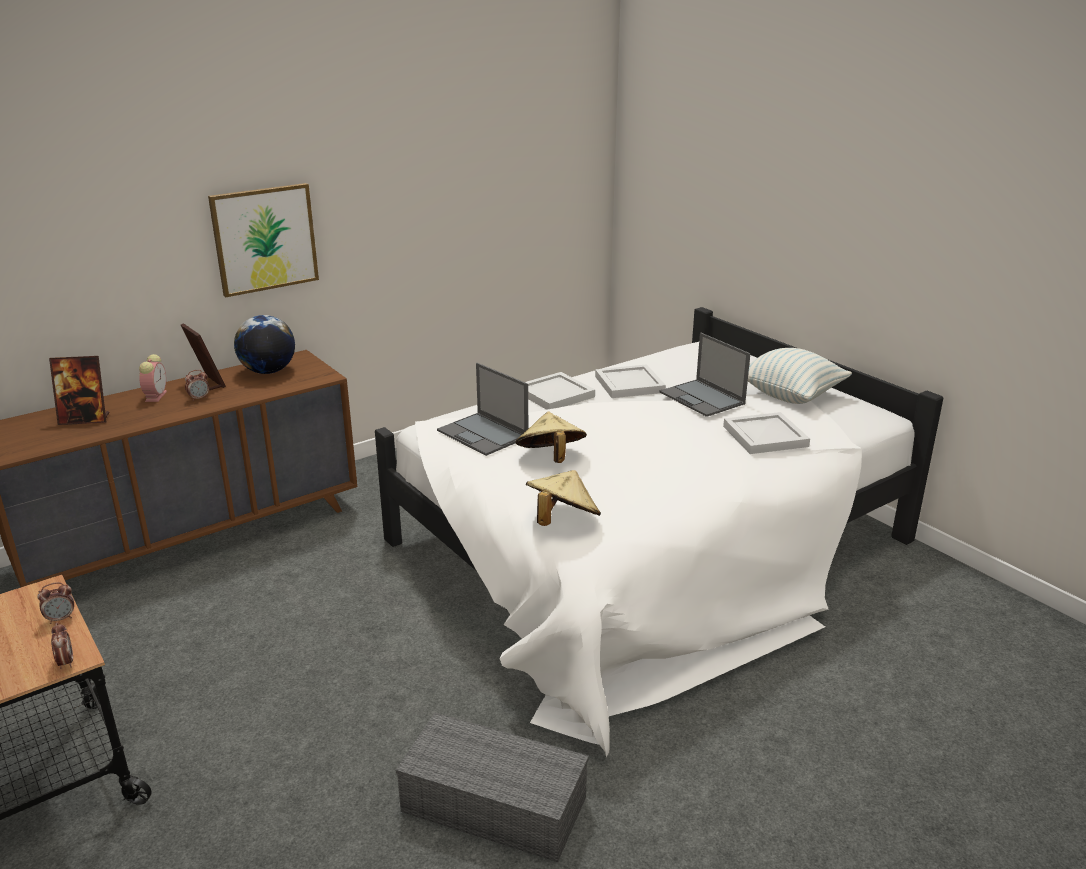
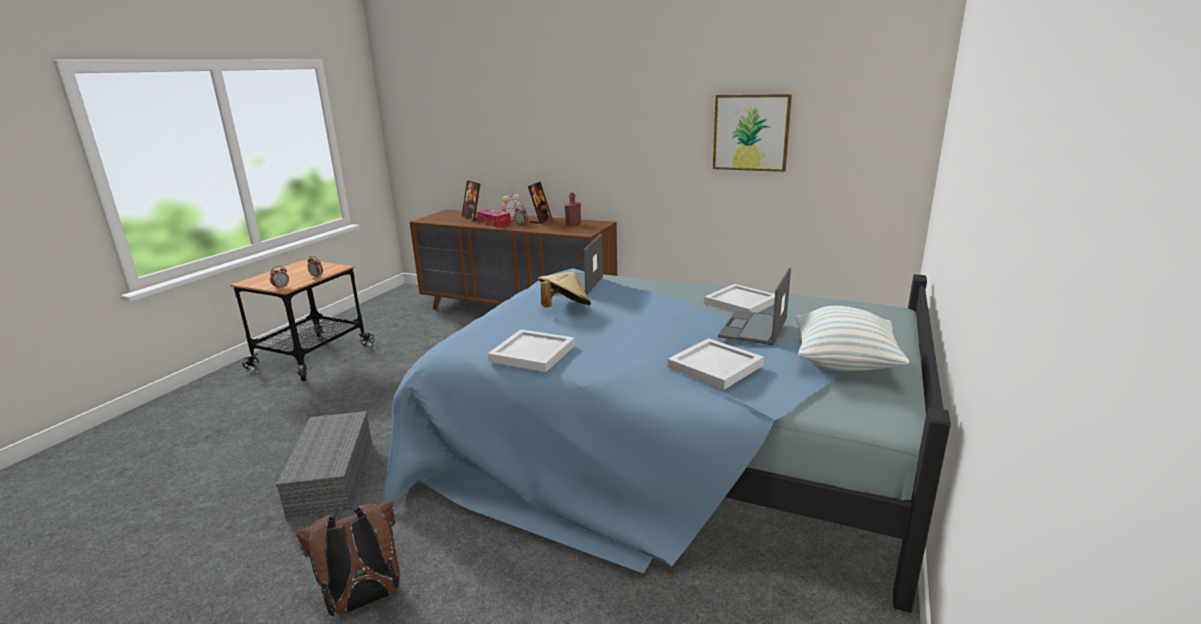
camera: 60 degrees right, 5 degrees down
picture [208,183,319,297] -> picture moved to [713,94,792,172]
globe [234,315,295,374] -> red bottle [564,192,581,226]
white bed [375,307,943,757] -> blue bed [385,268,951,613]
white tray [525,372,595,410] -> white tray moved to [488,329,575,372]
beige hat [526,470,601,526] -> none
none -> brown backpack [296,501,400,616]
none -> tissue box [477,209,511,227]

